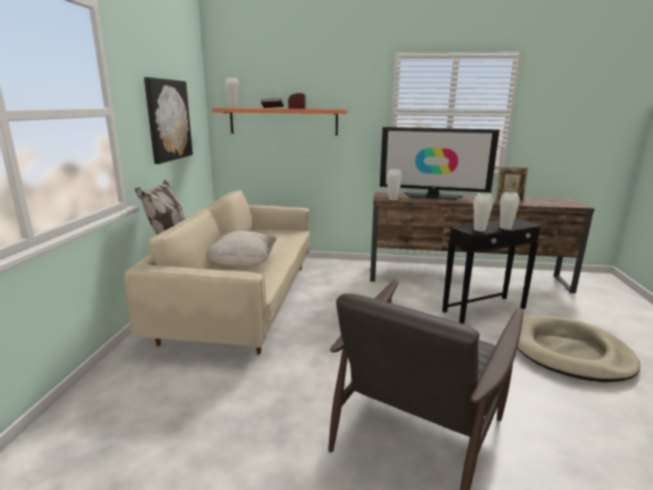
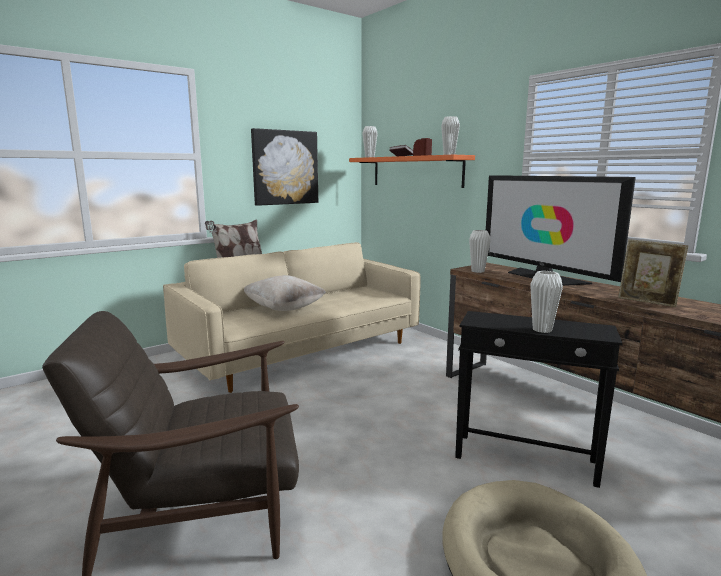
camera: 45 degrees right, 5 degrees down
white vase [474,193,493,232] -> white vase moved to [441,116,460,155]

